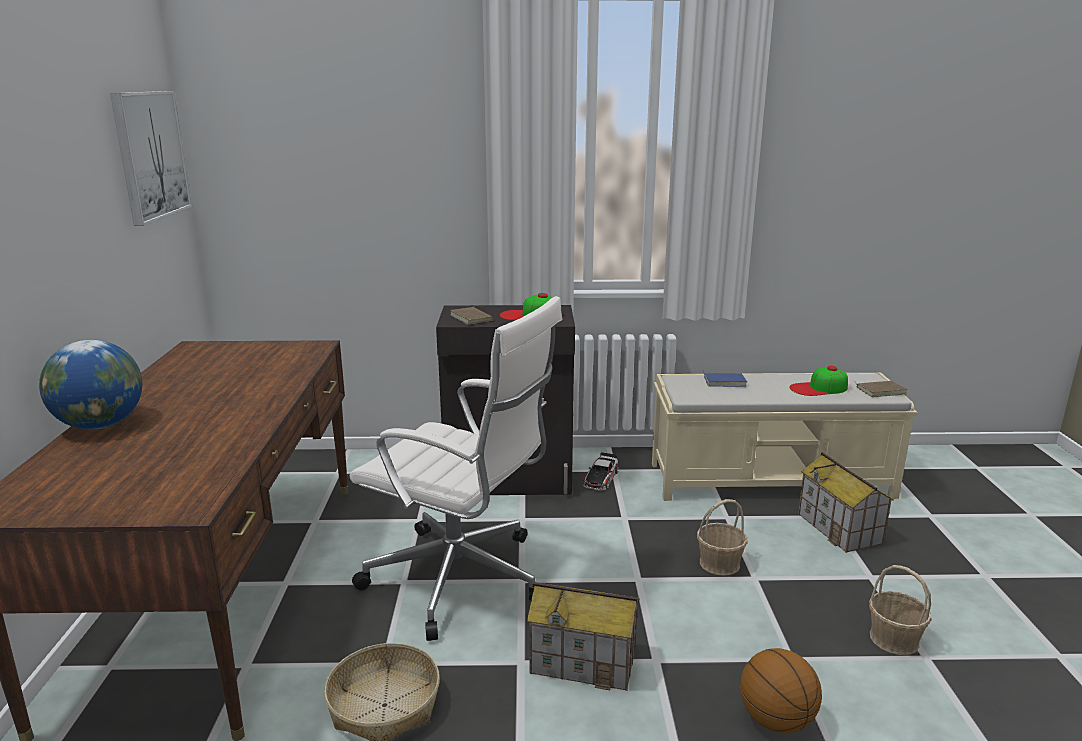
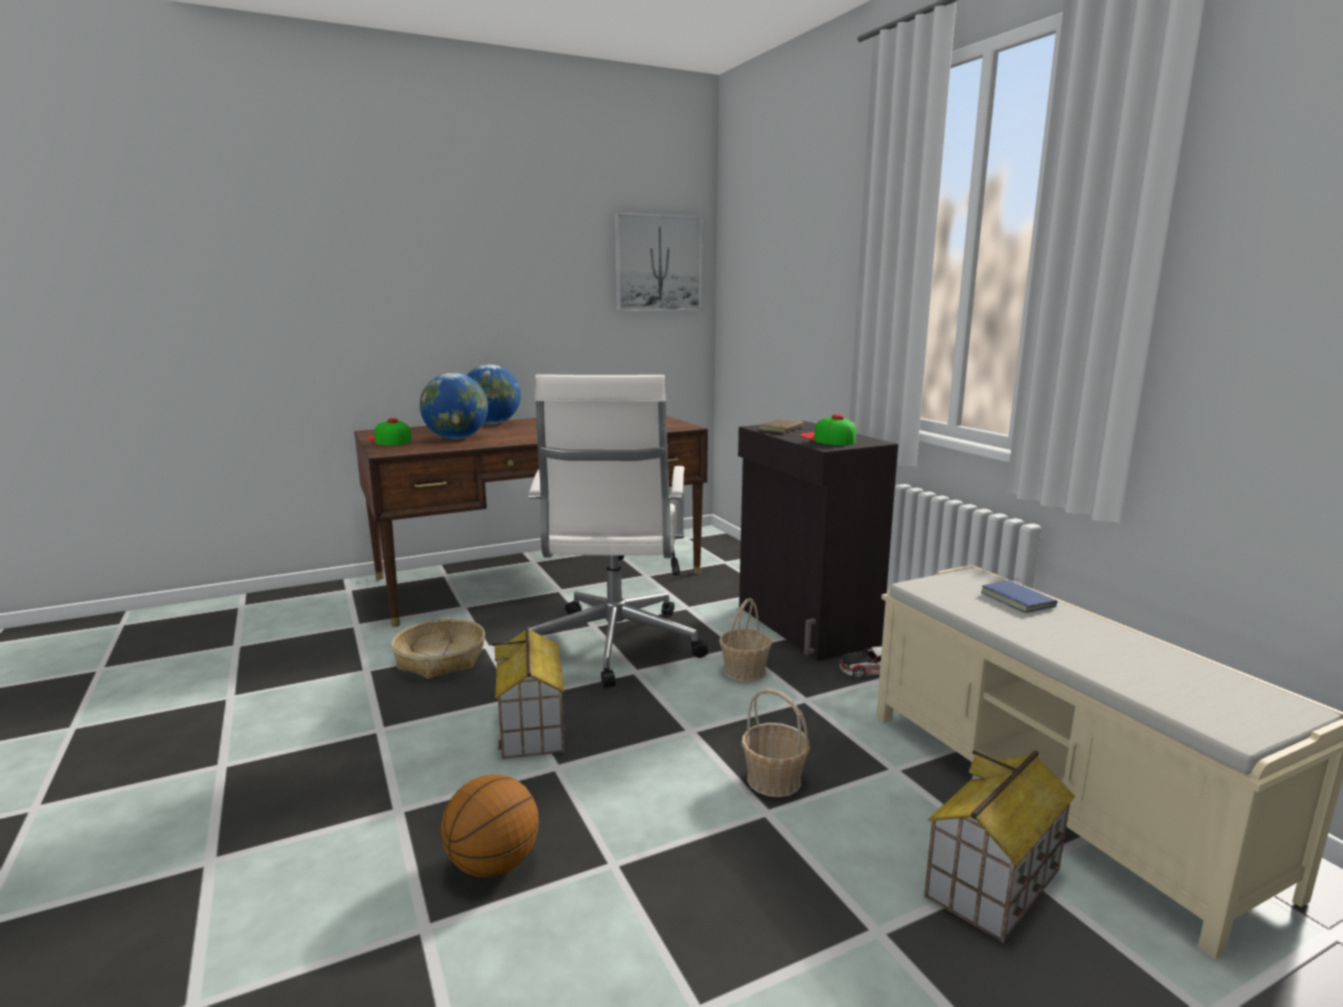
camera: 65 degrees right, 5 degrees down
cap [789,366,848,396] -> cap moved to [367,418,412,445]
brown book [854,381,908,397] -> none
basket [869,565,932,655] -> basket moved to [719,598,772,682]
none -> globe [420,373,488,439]

